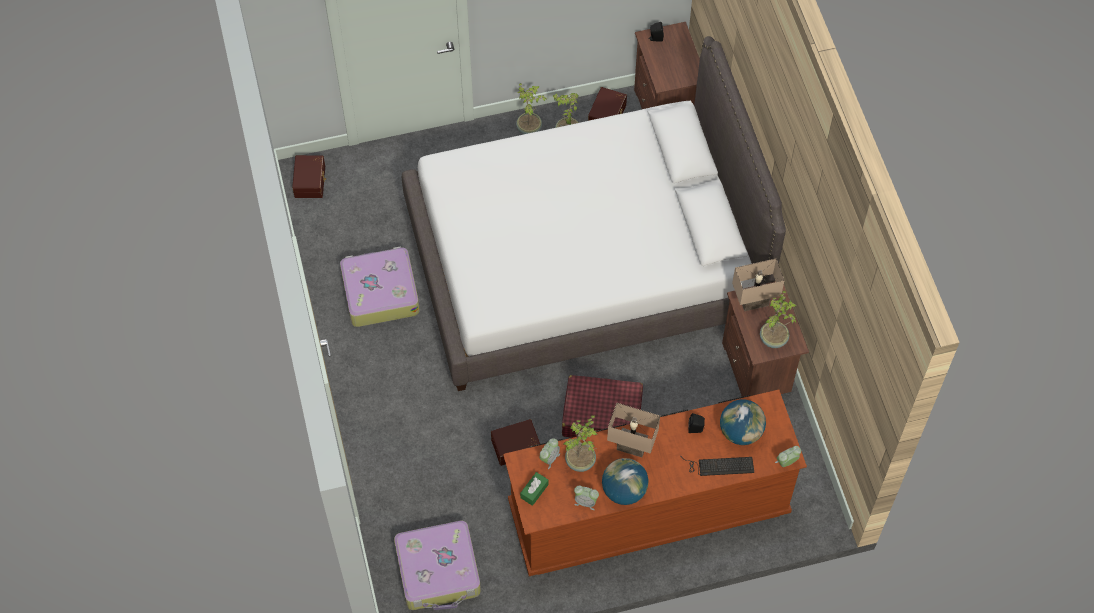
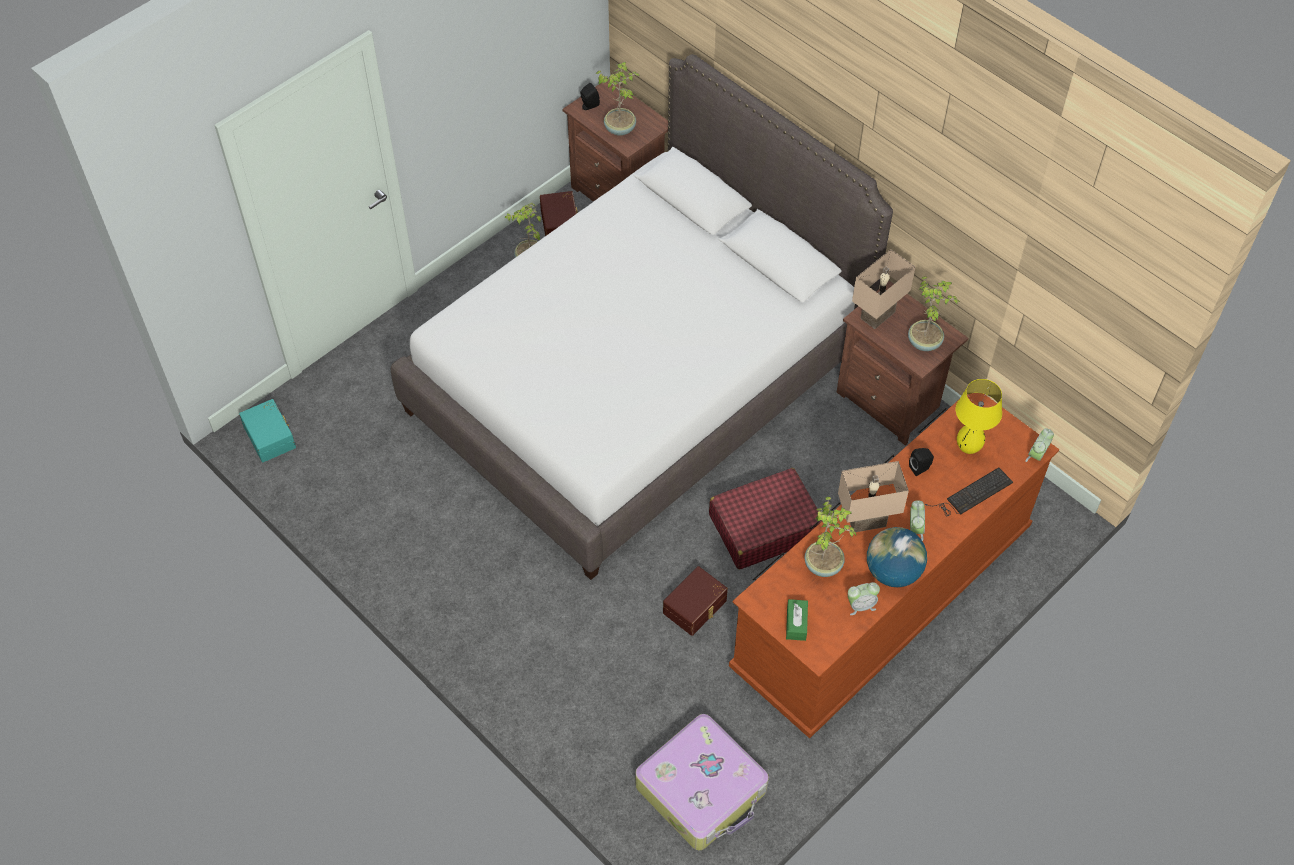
camera: 30 degrees left, 5 degrees down
brown storage box [292,155,326,198] -> turquoise storage box [239,399,296,462]
suitcase [340,246,420,327] -> none
potted plant [516,83,546,134] -> potted plant moved to [595,62,639,136]
alarm clock [540,438,560,469] -> alarm clock moved to [910,500,925,541]
globe [720,399,766,445] -> yellow table lamp [956,379,1002,454]

